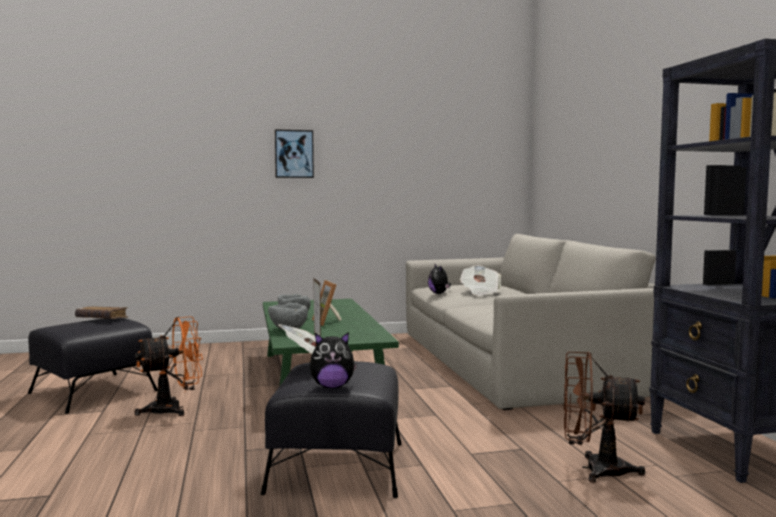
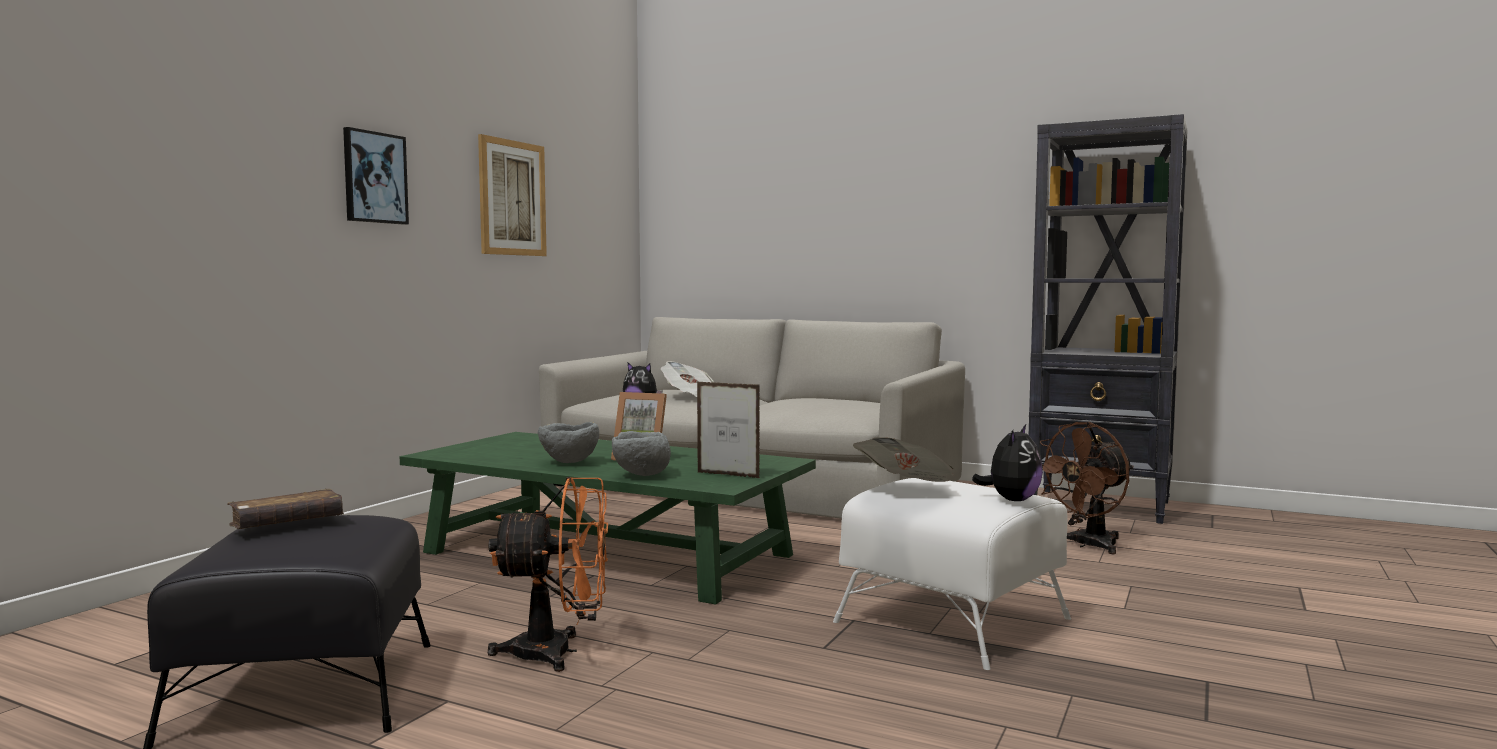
camera: 50 degrees left, 0 degrees up
orange fan [135,316,203,416] -> orange fan turned 75 degrees clockwise [488,477,608,672]
black ottoman [261,361,402,498] -> white ottoman [833,478,1071,670]
none -> picture [478,134,547,256]

